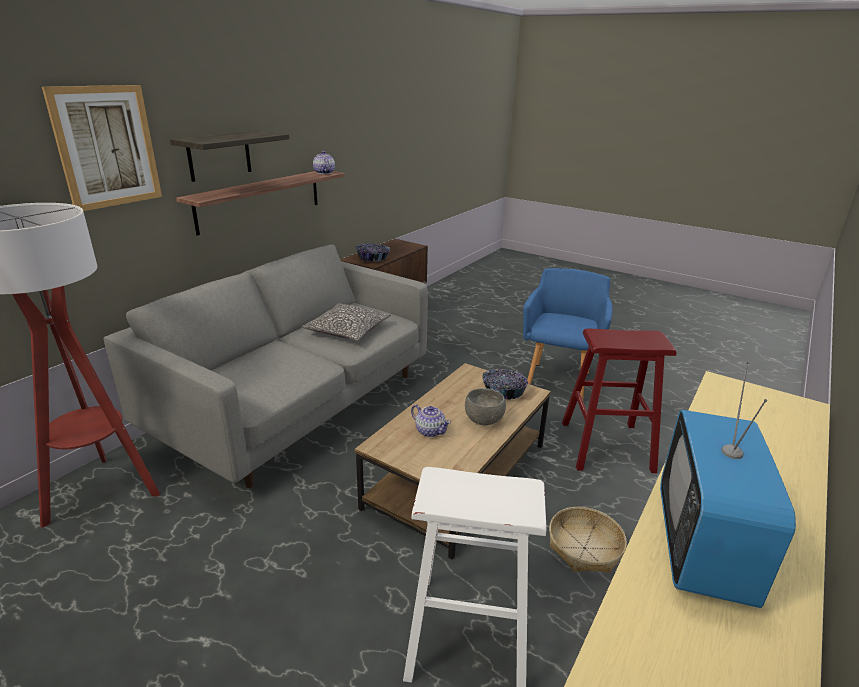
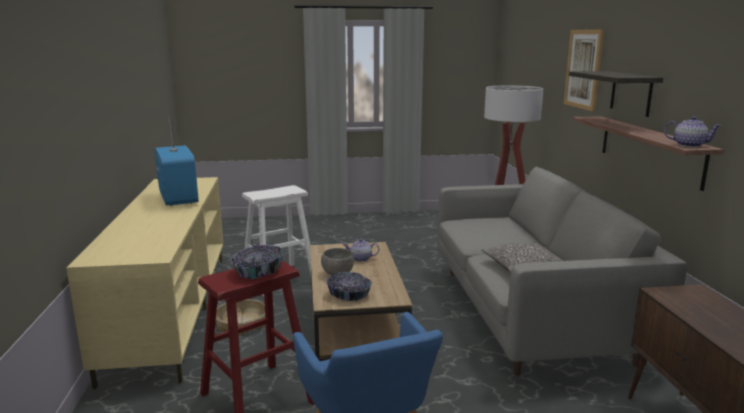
camera: 140 degrees right, 10 degrees down
bowl [356,243,390,262] -> bowl moved to [230,245,284,279]

